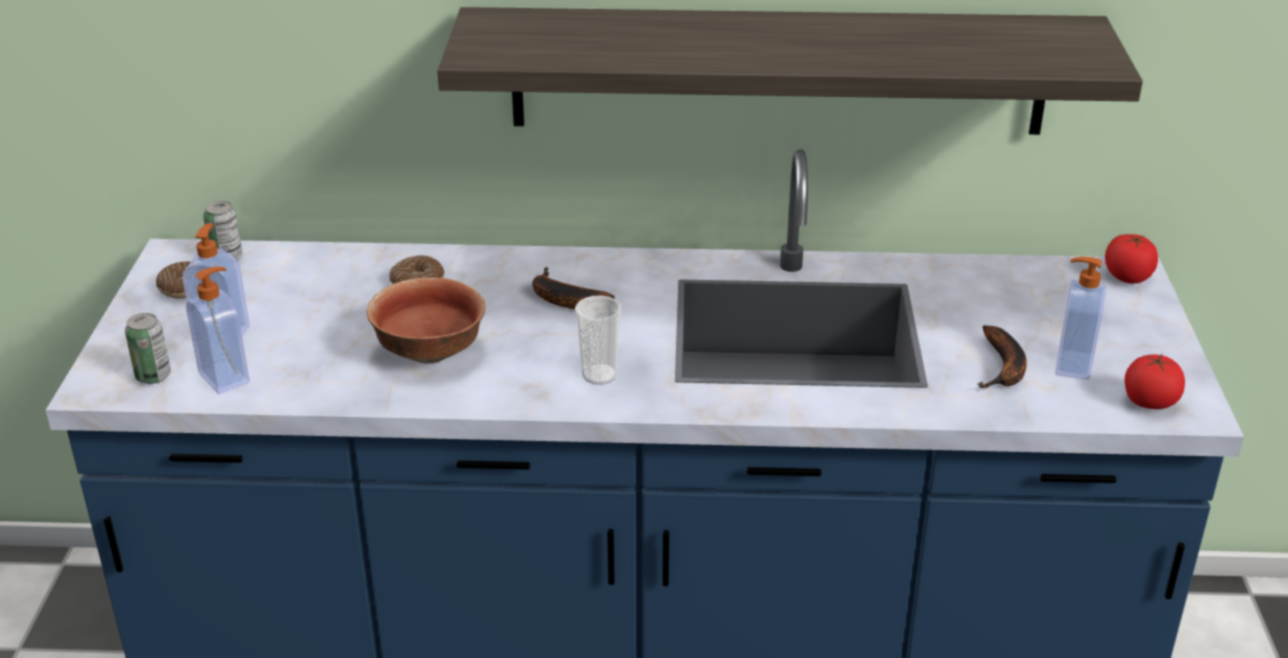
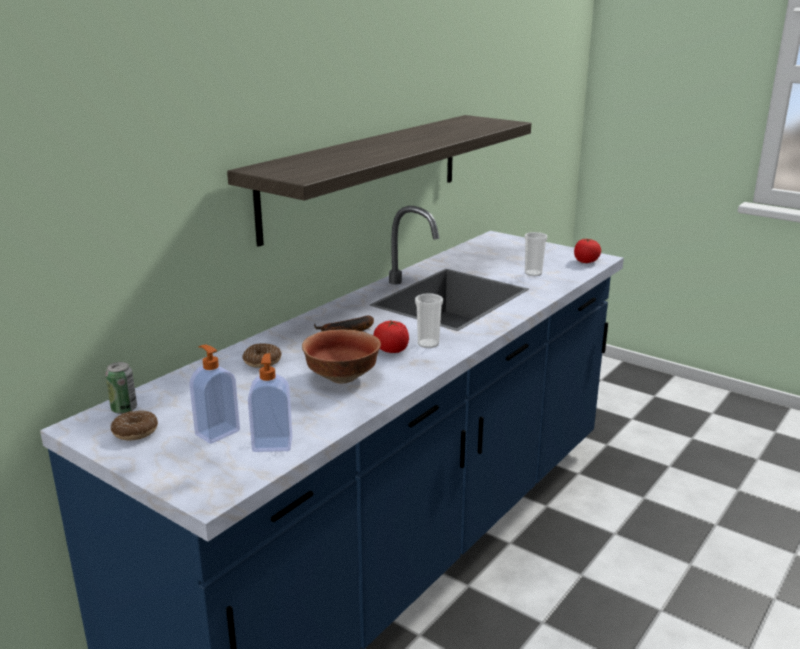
camera: 55 degrees left, 10 degrees down
can [125,313,171,384] -> none
banana [977,325,1027,389] -> cup [524,232,548,276]
soap dispenser [1055,257,1106,380] -> none
tomato [1105,234,1158,284] -> tomato moved to [373,320,409,353]

